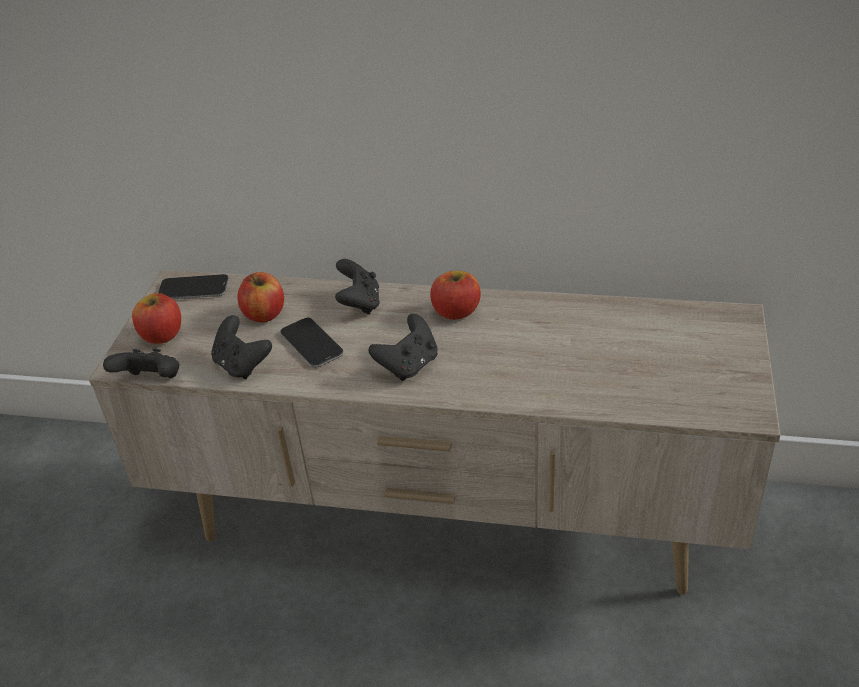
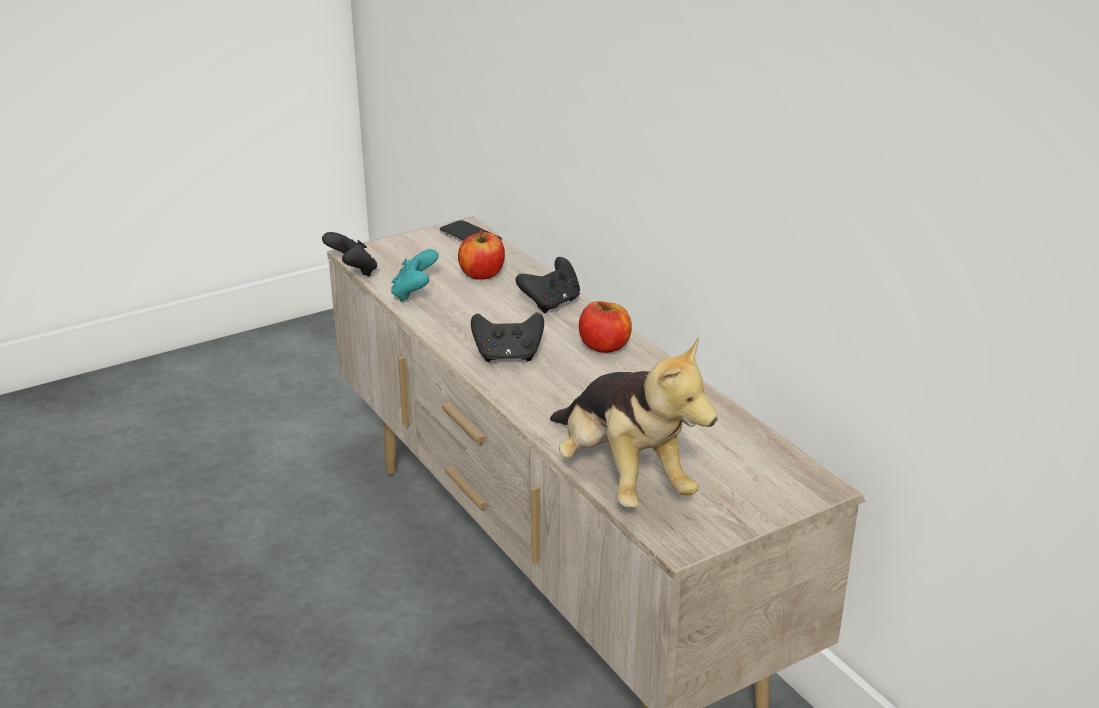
camera: 45 degrees right, 10 degrees down
apple [132,293,181,344] -> none
black game controller [211,315,272,380] -> turquoise game controller [391,249,439,302]
phone [280,318,344,368] -> none
none -> plush toy [550,337,718,508]

